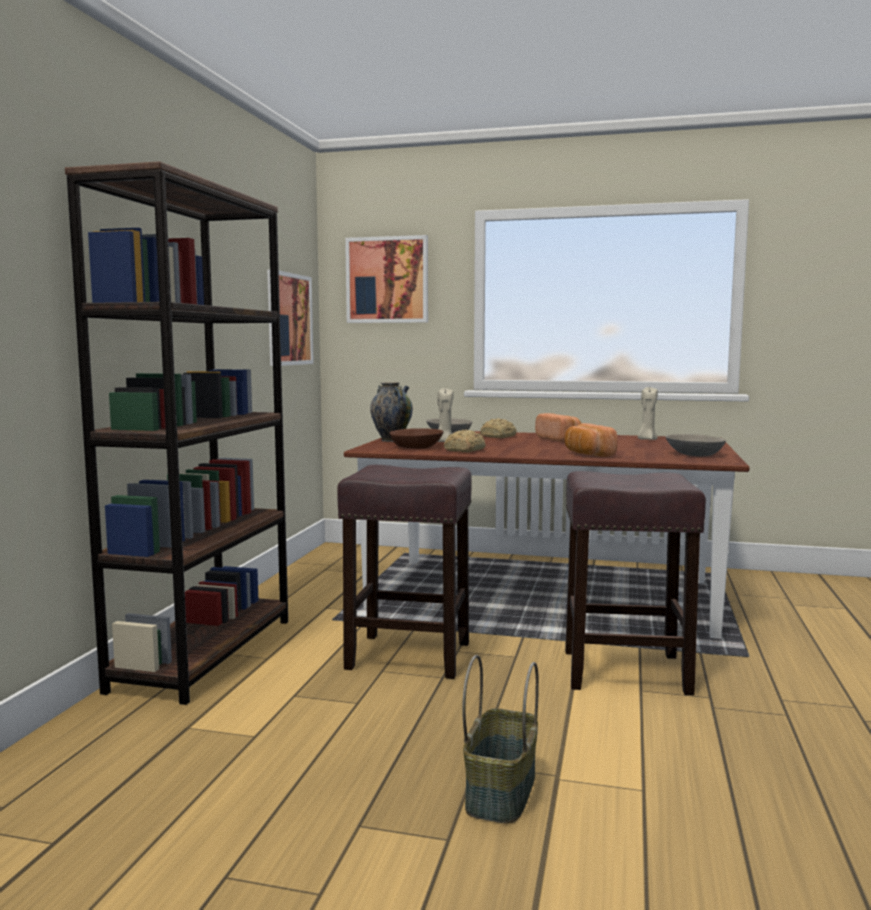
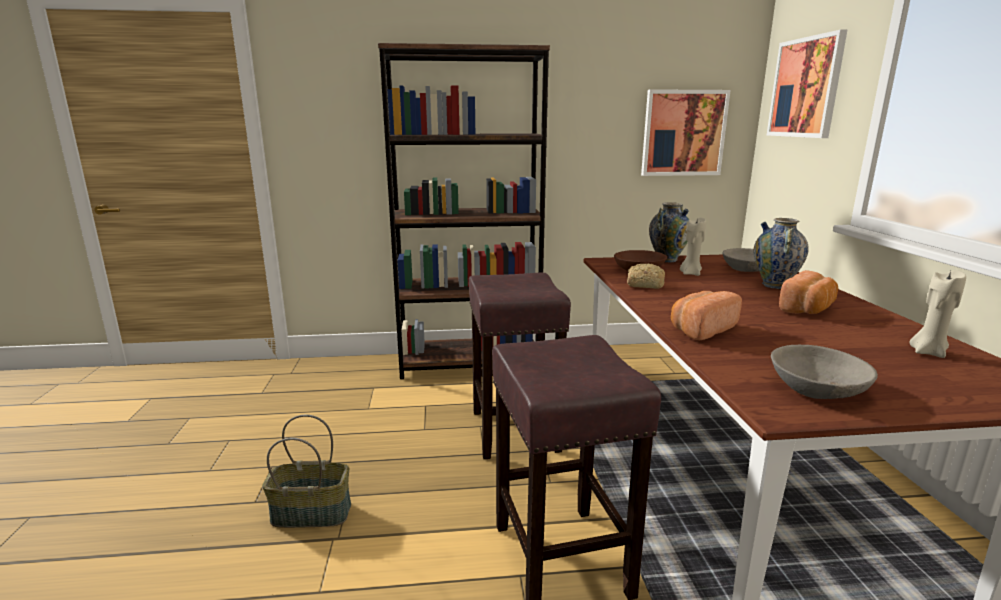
camera: 70 degrees right, 10 degrees up
bread [480,418,517,438] -> vase [754,218,809,289]

